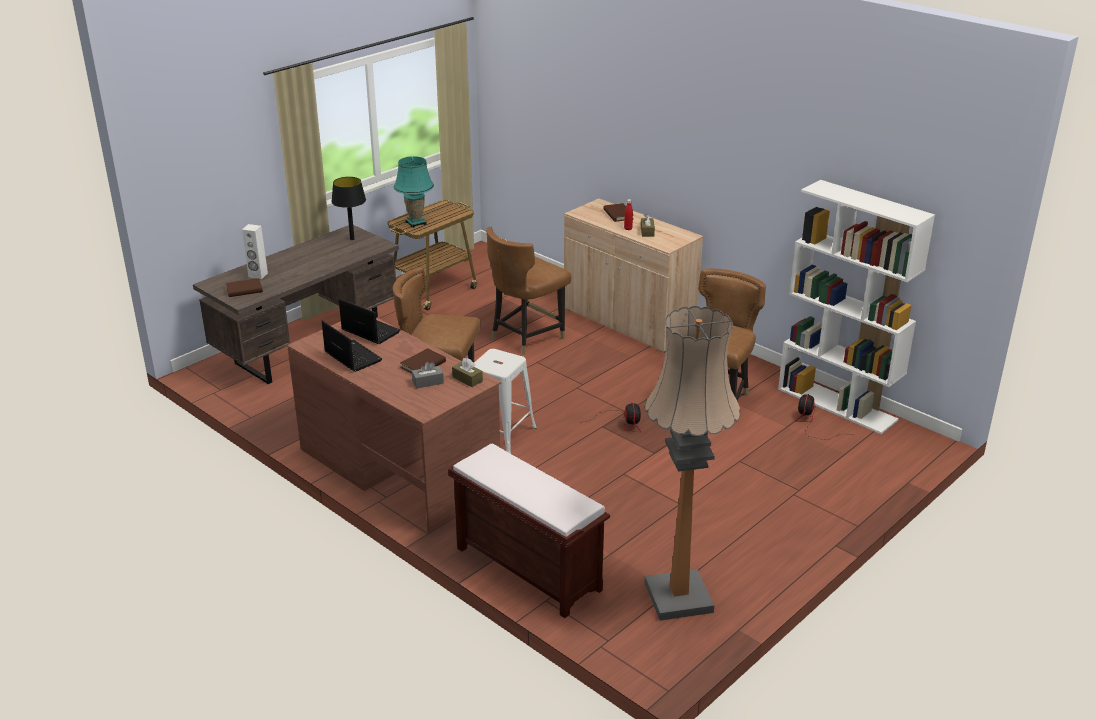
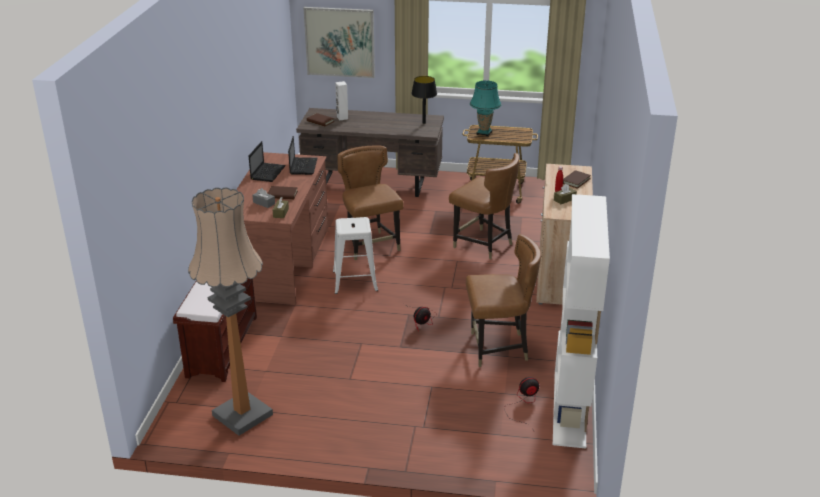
camera: 55 degrees right, 0 degrees up
brown chair [486,227,571,355] -> brown chair turned 150 degrees counterclockwise [449,153,519,259]
none -> picture [304,7,375,78]

